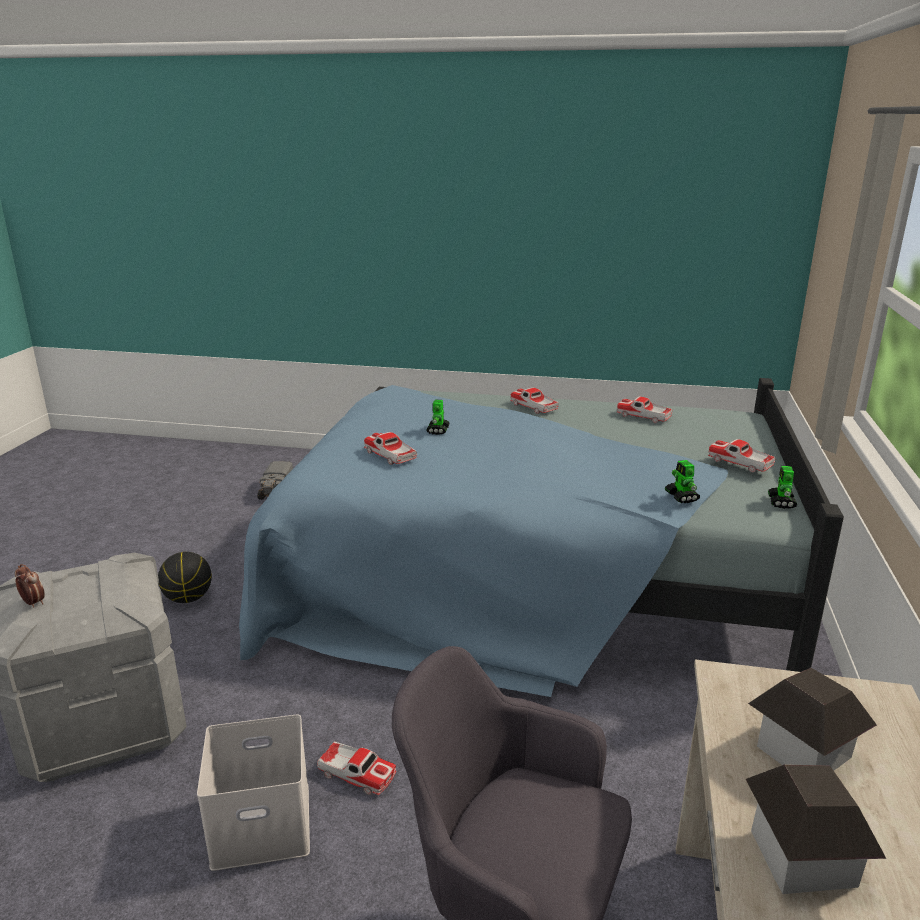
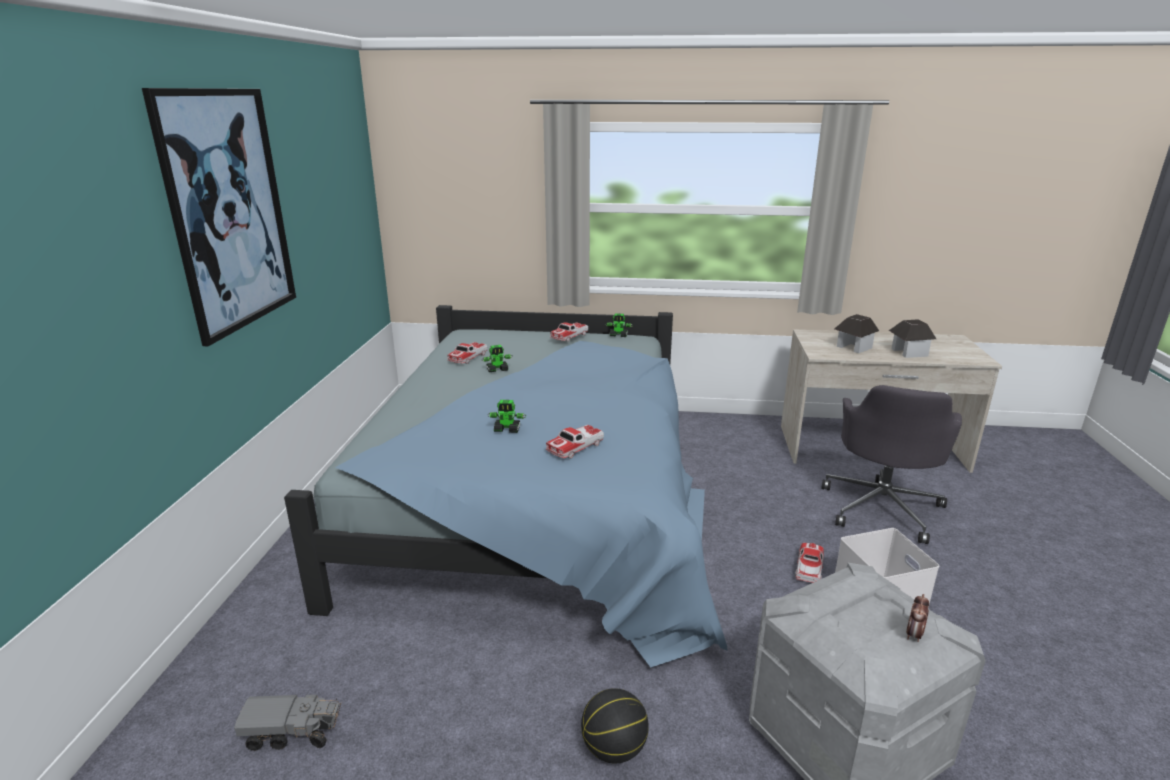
camera: 95 degrees left, 0 degrees up
toy car [510,388,559,414] -> none
toy robot [665,460,700,503] -> toy robot moved to [481,345,513,372]
none -> picture [142,88,296,346]

